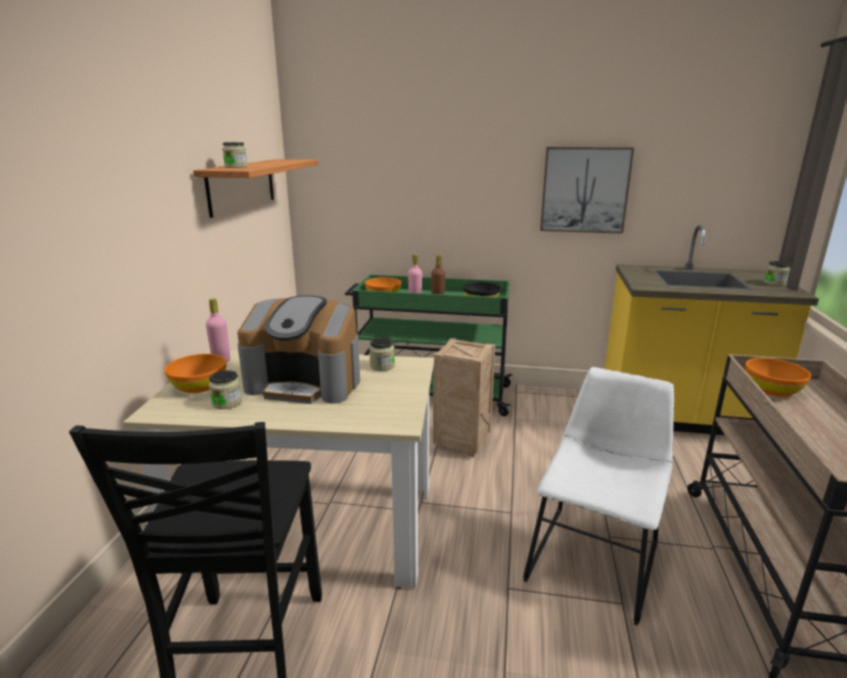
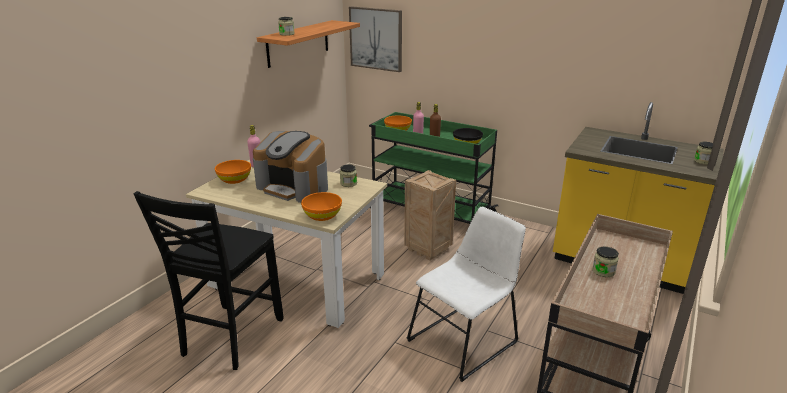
camera: 20 degrees right, 5 degrees up
jar [209,370,242,409] -> jar moved to [592,247,619,277]
picture [540,147,634,234] -> picture moved to [349,6,402,72]
orange bowl [745,358,811,397] -> orange bowl moved to [301,192,342,221]

